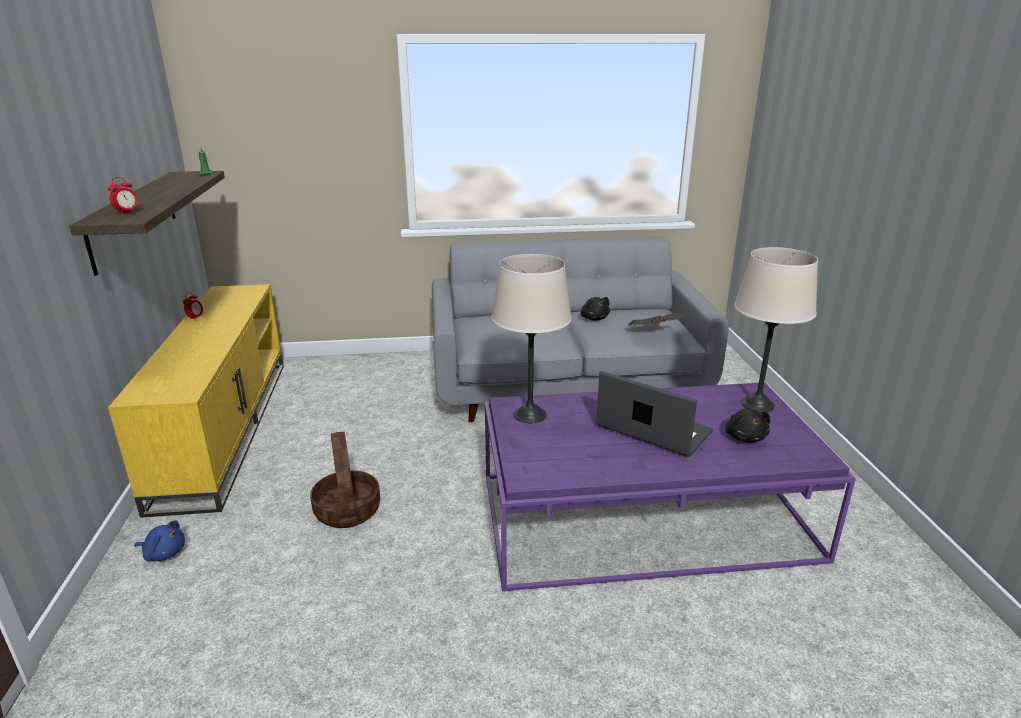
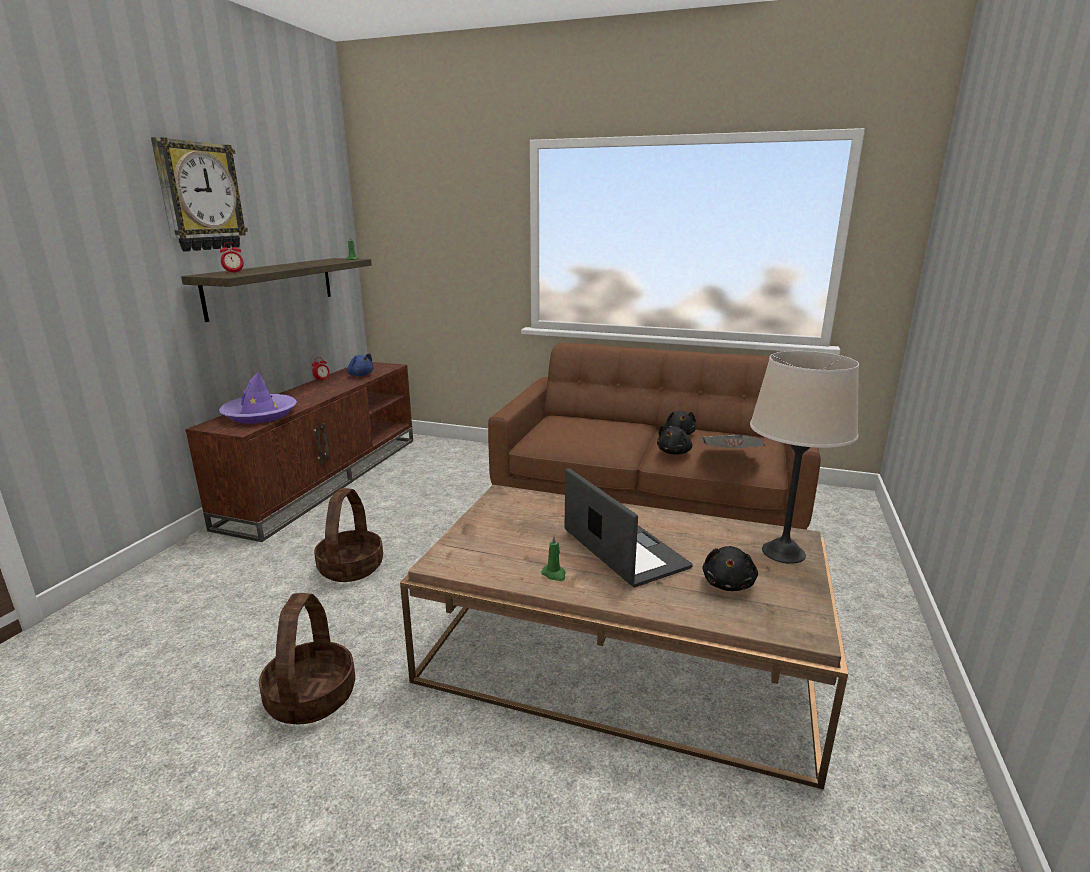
camera: 25 degrees right, 5 degrees down
yellow tv stand [108,284,284,518] -> brown tv stand [185,362,413,542]
blue plush toy [135,520,185,562] -> blue plush toy moved to [347,353,374,376]
grey sofa [432,237,729,422] -> brown sofa [488,343,821,530]
purple coffee table [485,382,856,592] -> brown coffee table [400,485,848,790]
beige table lamp [492,254,572,423] -> none
none -> wall clock [151,137,248,252]
none -> purple hat [219,372,297,424]
none -> basket [259,593,355,725]
none -> green candle [541,536,566,581]
none -> black plush toy [657,425,692,455]

